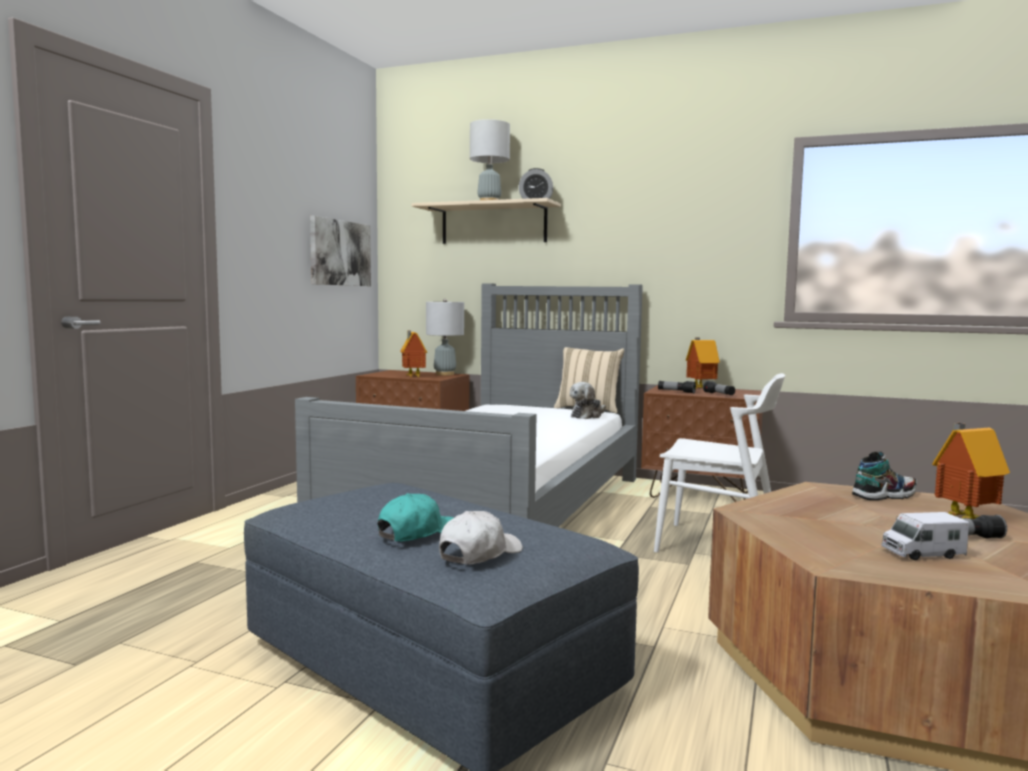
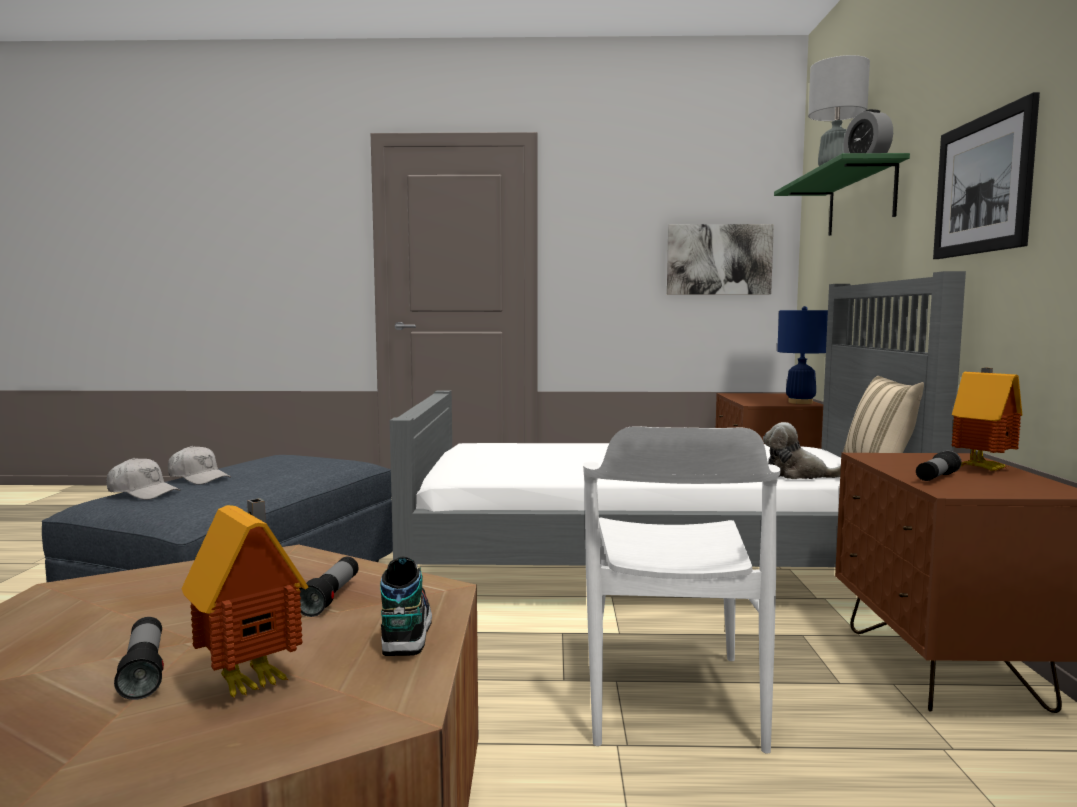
camera: 70 degrees right, 0 degrees up
turquoise cap [378,493,454,542] -> white cap [168,446,231,485]
toy house [400,330,427,378] -> none
beige shelf [412,198,561,244] -> green shelf [774,153,910,236]
grey table lamp [426,299,464,375] -> blue table lamp [777,306,828,404]
flashlight [658,381,696,393] -> flashlight moved to [299,557,359,617]
shoe [852,452,917,500] -> shoe turned 150 degrees counterclockwise [380,557,432,656]
toy truck [882,512,969,560] -> none
none -> picture [933,92,1040,259]

